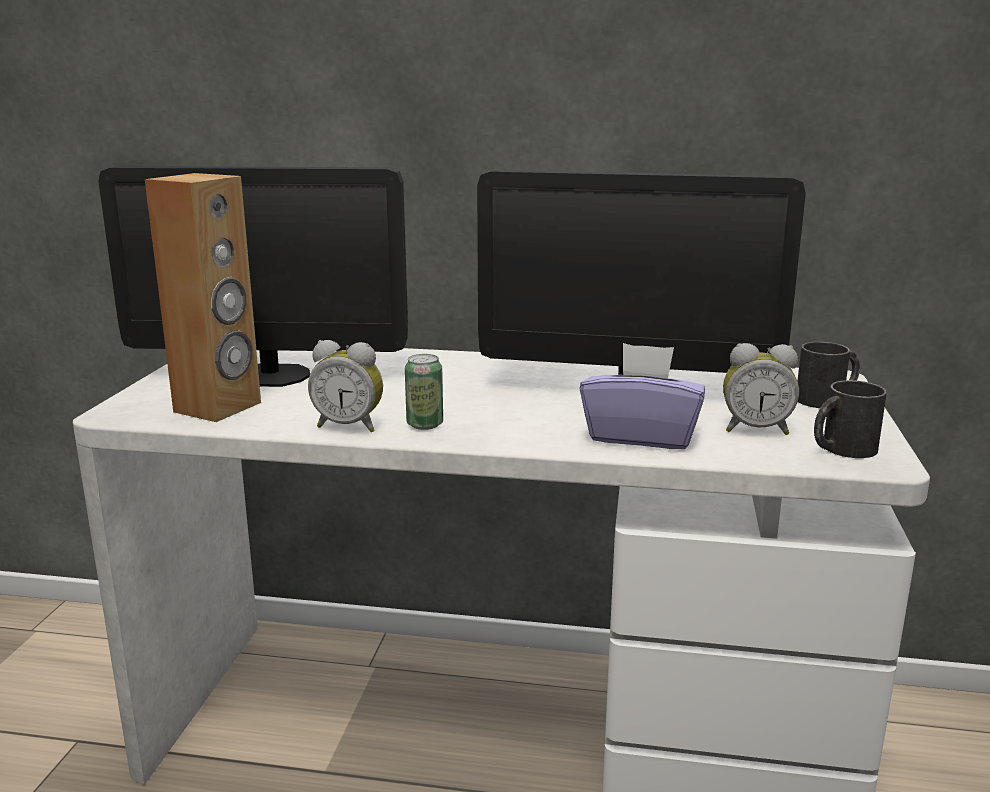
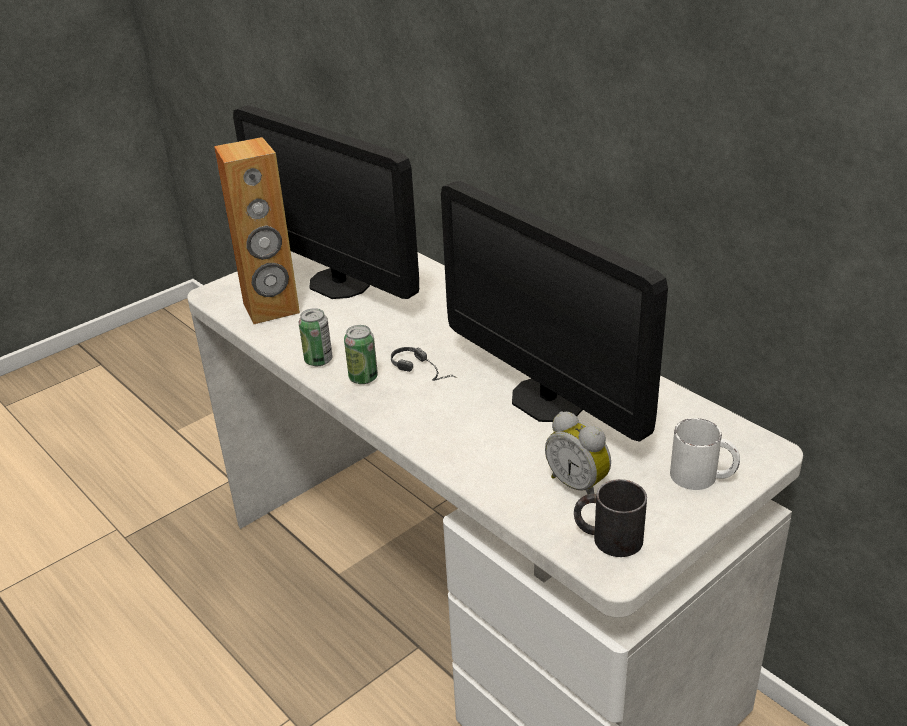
camera: 40 degrees right, 15 degrees up
alarm clock [308,340,383,433] -> can [299,308,333,366]
purple tissue box [580,343,705,449] -> none
black mug [798,342,860,408] -> white mug [670,418,740,490]
none -> headphones [391,347,457,381]

